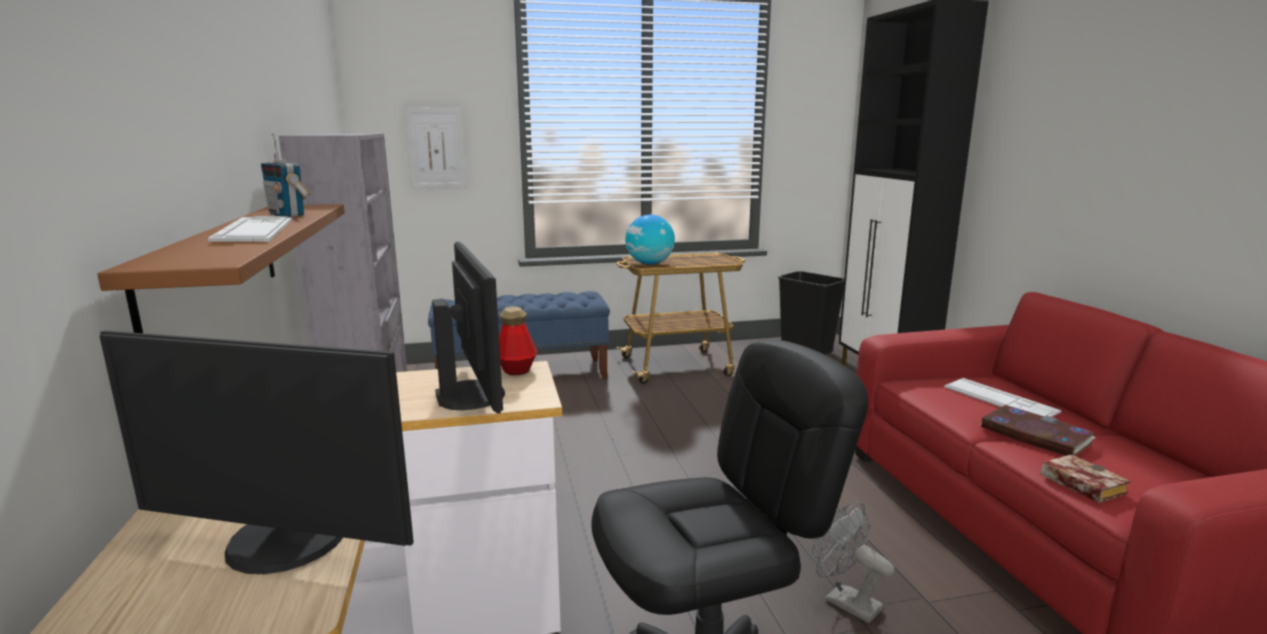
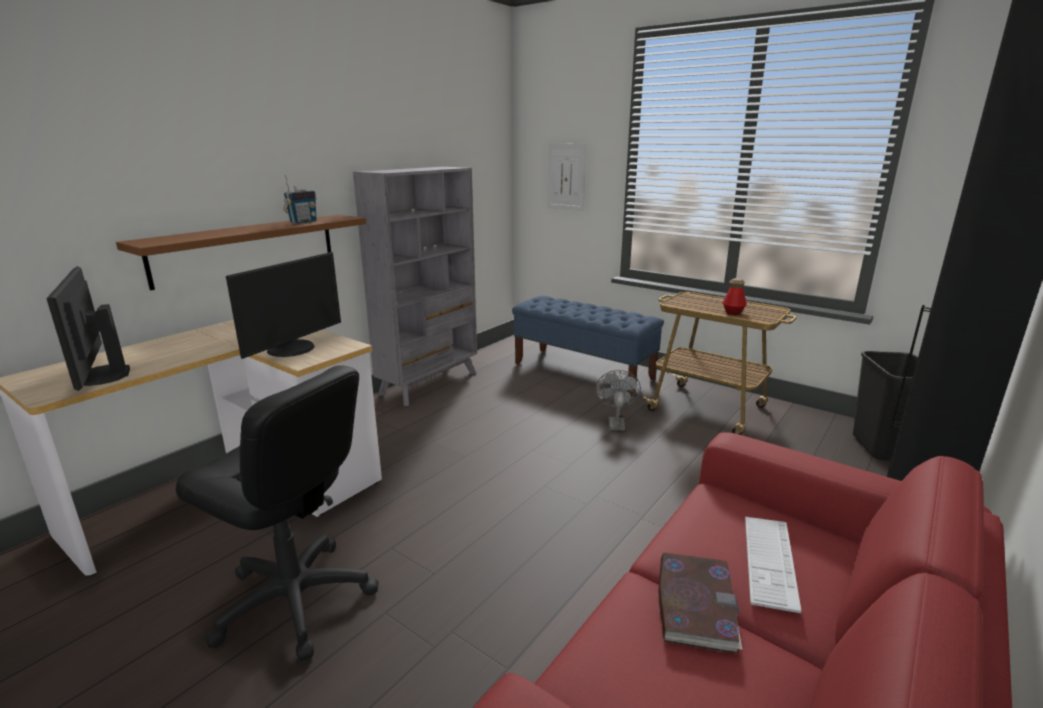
camera: 50 degrees right, 5 degrees up
keyboard [208,216,292,242] -> none
radio [261,133,310,217] -> radio turned 150 degrees counterclockwise [283,175,316,224]
bottle [499,307,537,375] -> bottle moved to [723,278,747,315]
globe [625,215,675,265] -> none
grey fan [812,503,895,623] -> grey fan moved to [596,370,641,430]
book [1041,454,1131,503] -> none

